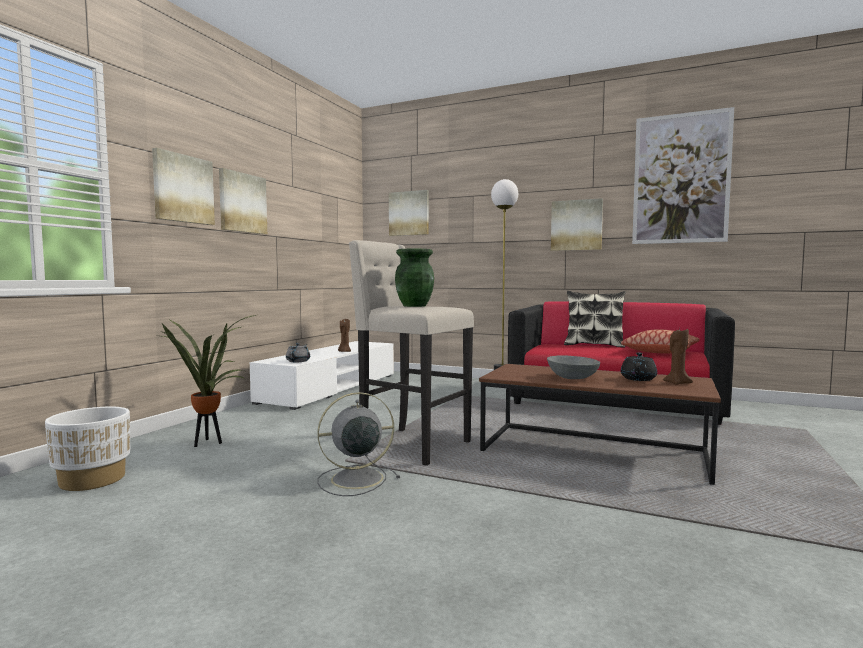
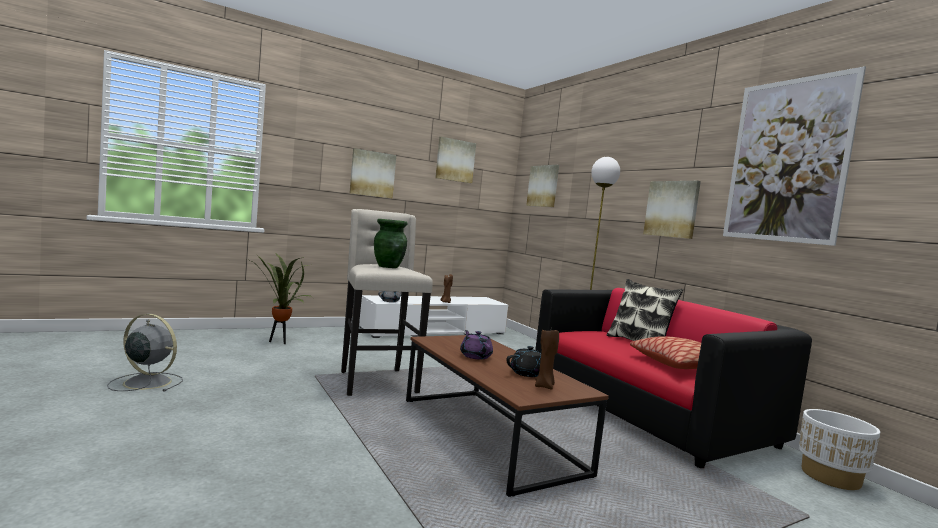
camera: 35 degrees right, 0 degrees up
white planter [45,407,130,491] -> white planter moved to [799,409,880,490]
picture [152,148,215,225] -> picture moved to [435,137,476,183]
grey fan [317,392,400,496] -> grey fan moved to [107,314,183,392]
grey bowl [547,355,600,379] -> purple teapot [460,330,493,359]

